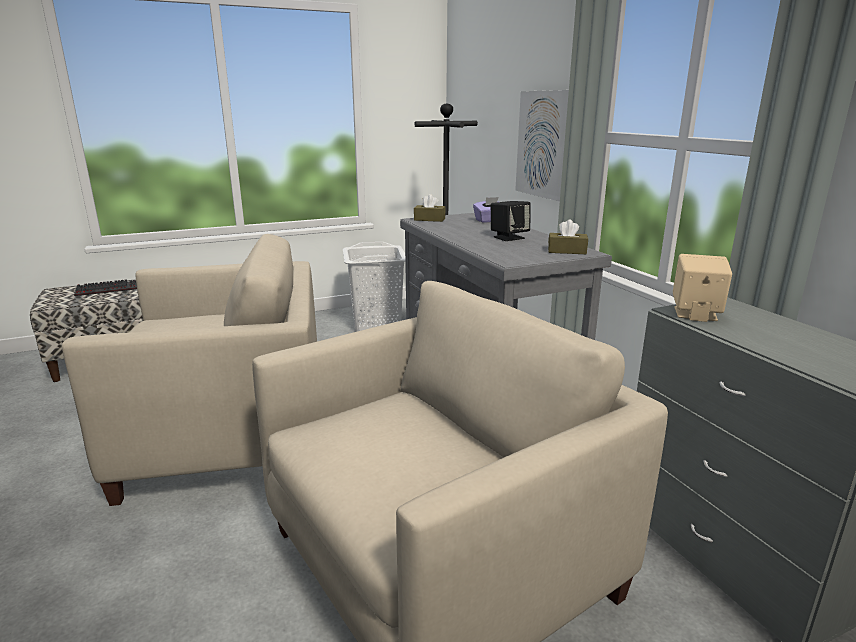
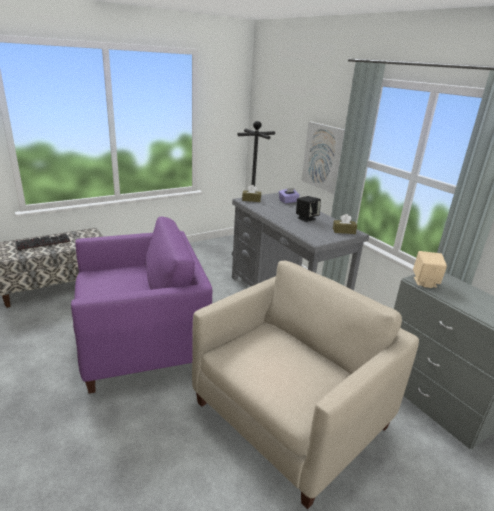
camera: 10 degrees left, 5 degrees up
beige armchair [62,234,317,506] -> purple armchair [71,217,212,394]
white laundry basket [343,242,405,331] -> none

